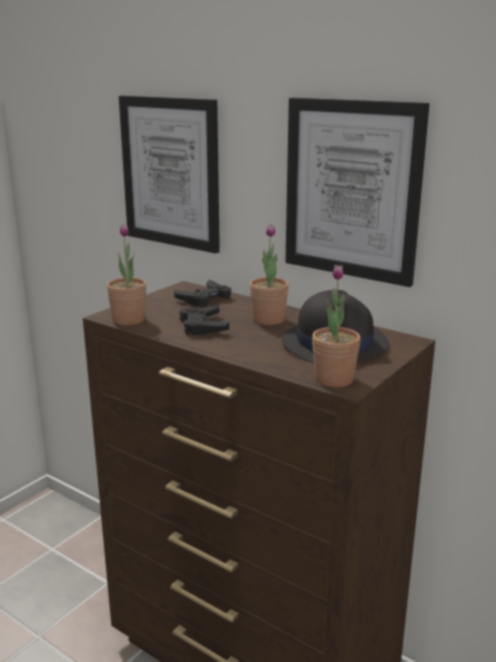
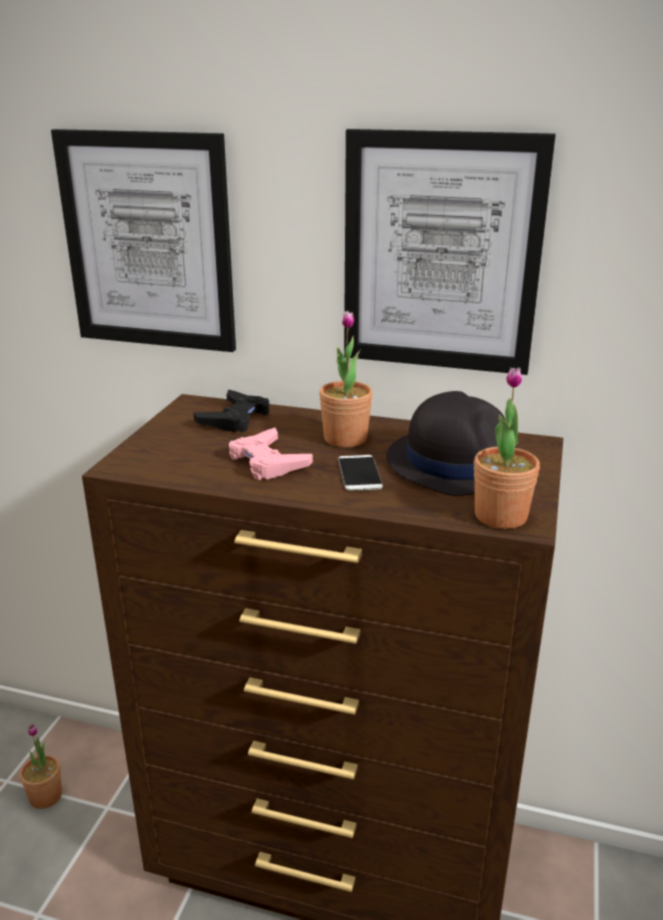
camera: 20 degrees left, 5 degrees up
potted plant [107,224,146,325] -> potted plant moved to [20,724,62,809]
black game controller [179,305,229,335] -> pink game controller [229,428,313,480]
none -> phone [338,455,383,491]

